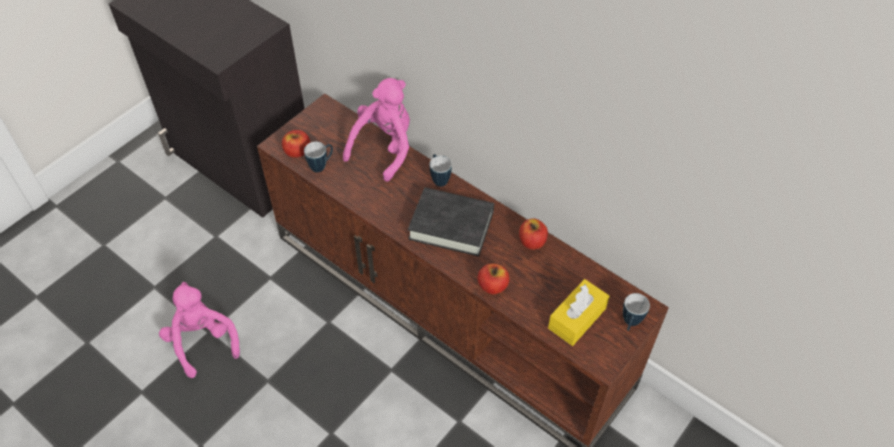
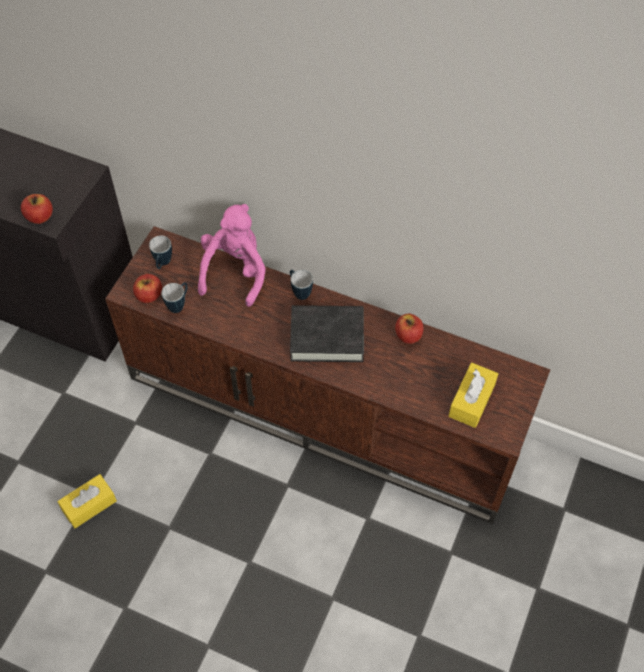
camera: 15 degrees left, 5 degrees up
pink plush toy [159,282,240,378] -> yellow tissue box [58,474,117,528]
apple [478,263,510,294] -> apple moved to [21,194,53,224]
mug [623,293,650,331] -> mug moved to [149,236,172,269]

